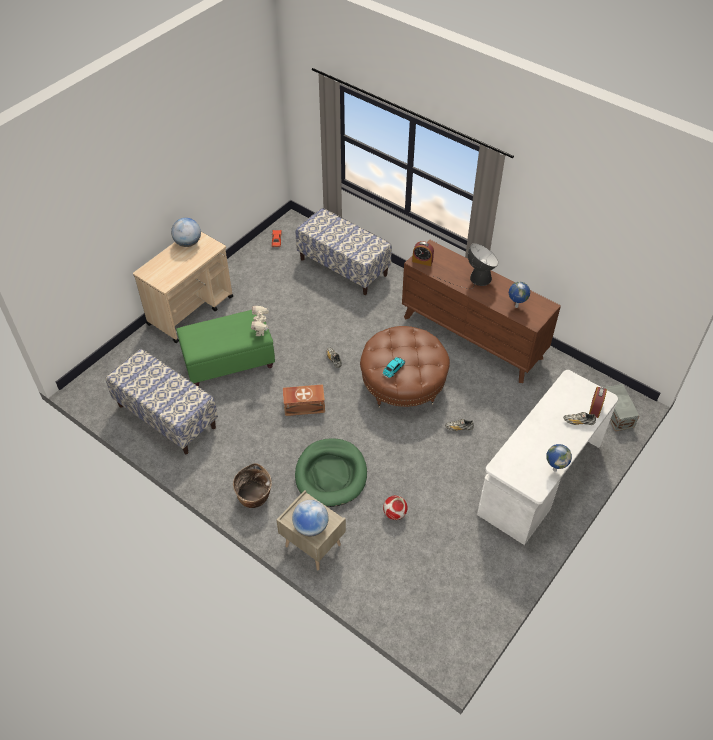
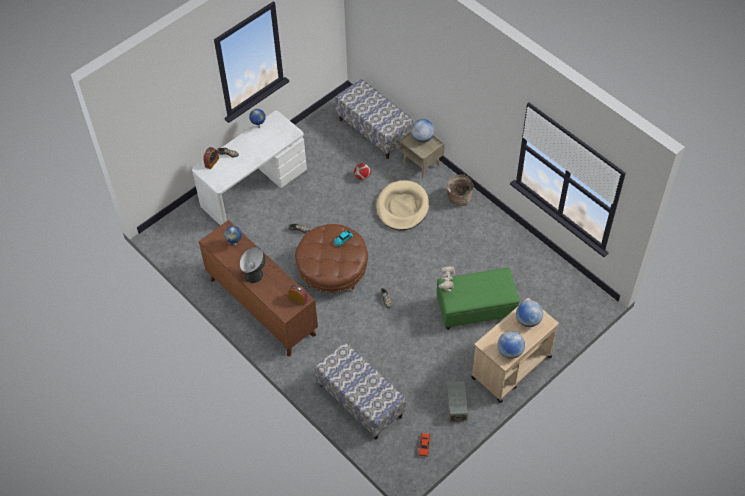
camera: 170 degrees left, 5 degrees up
bench [106,349,218,454] -> bench moved to [335,79,413,159]
brown storage box [283,384,325,416] -> none
green dog bed [295,438,367,507] -> beige dog bed [376,180,429,230]
grey storage box [604,384,639,431] -> grey storage box moved to [446,382,468,422]
none -> globe [516,300,543,327]

